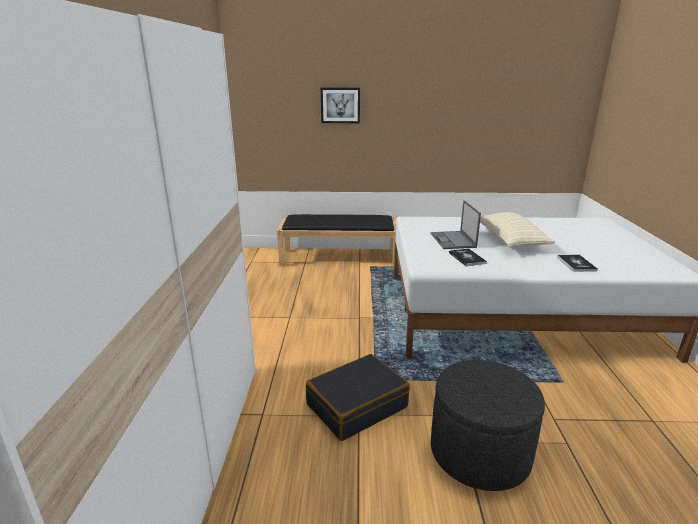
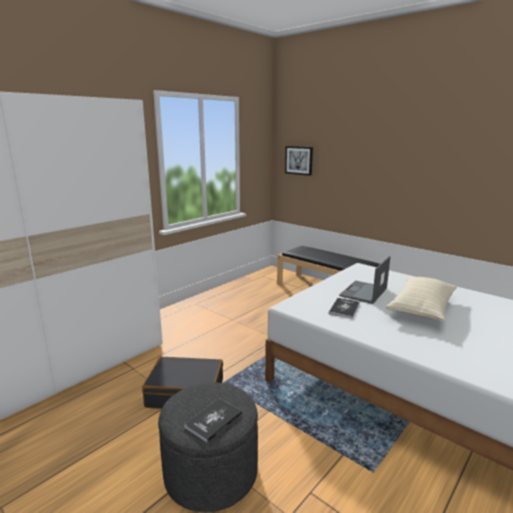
camera: 40 degrees right, 5 degrees down
picture [321,88,360,123] -> picture moved to [285,146,313,176]
book [557,255,598,272] -> book moved to [184,398,242,443]

